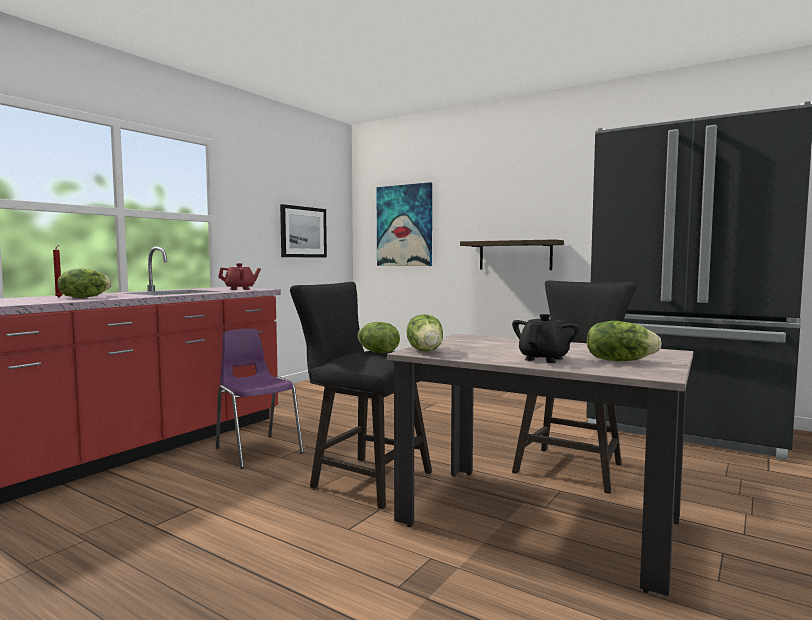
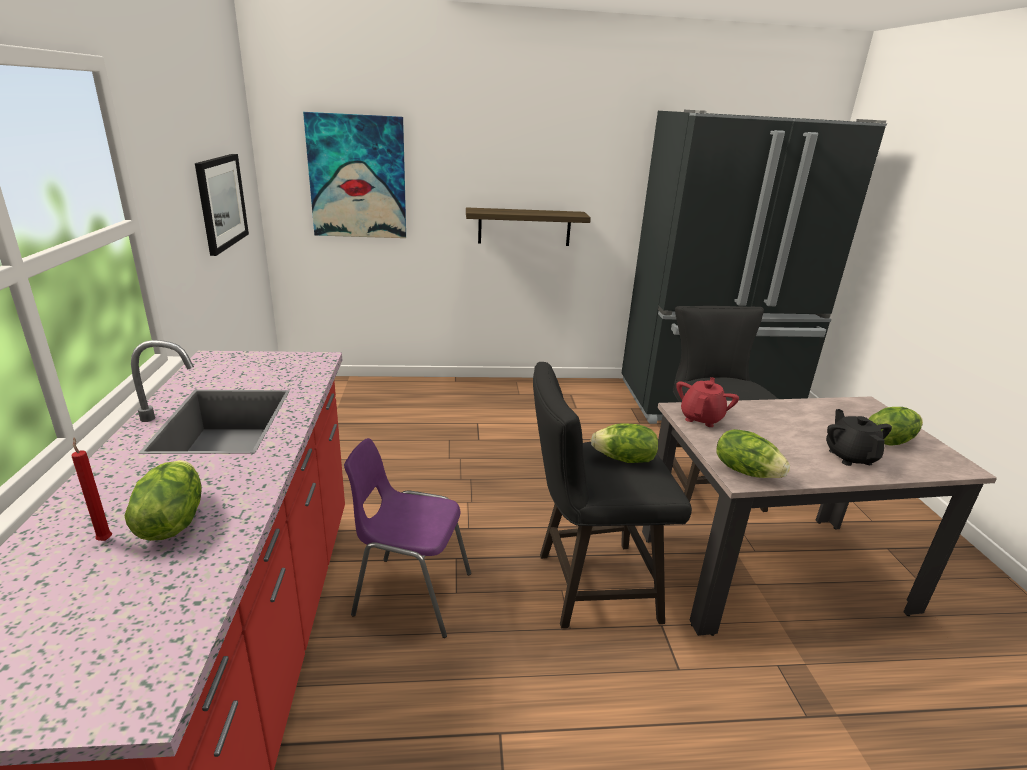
camera: 40 degrees left, 20 degrees up
red teapot [218,263,261,290] -> red teapot moved to [676,377,739,427]

